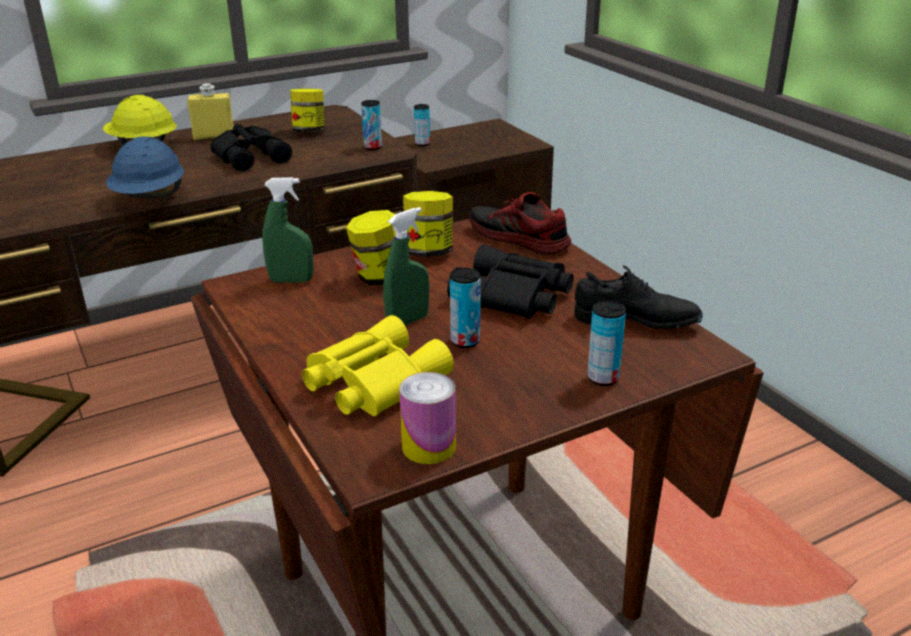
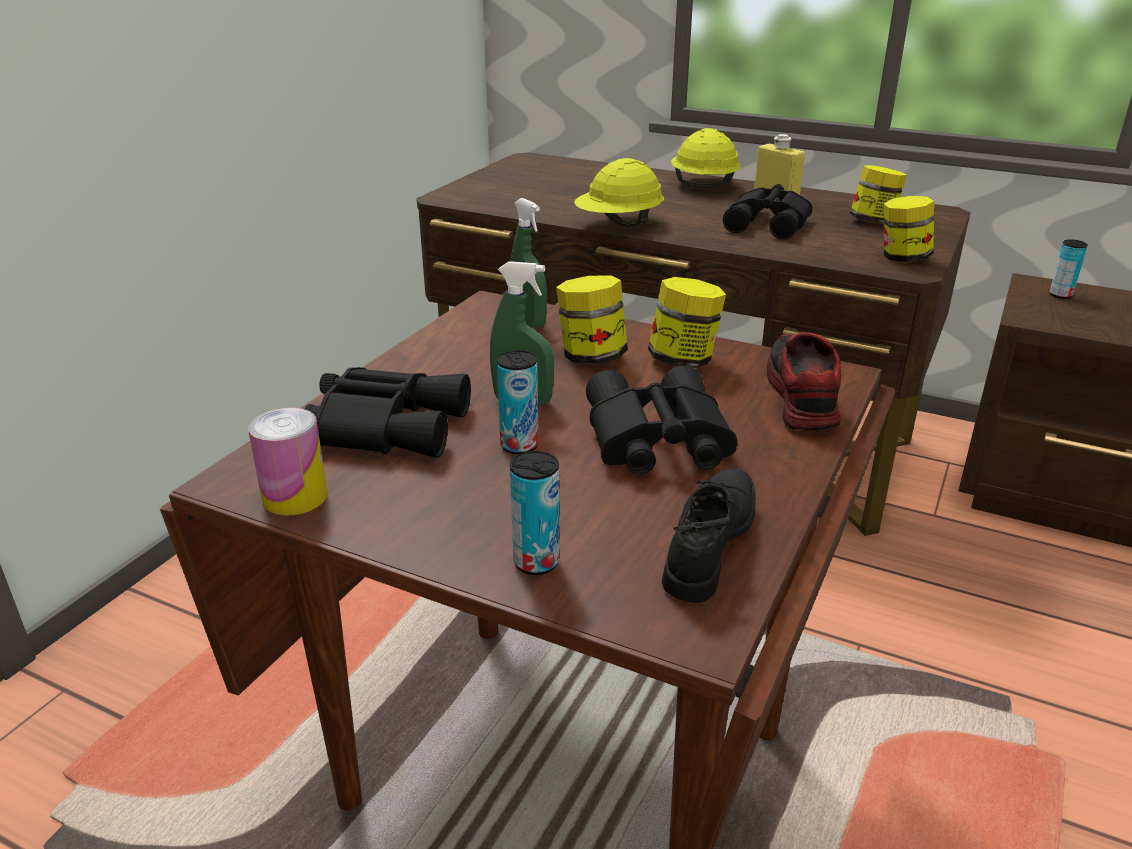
camera: 55 degrees right, 0 degrees up
blue hard hat [106,136,184,198] -> yellow hard hat [574,158,664,227]
yellow binoculars [302,315,454,416] -> black binoculars [304,367,471,458]
can [361,100,382,150] -> jar [883,196,934,262]
black shoe [575,265,703,329] -> black shoe turned 135 degrees counterclockwise [662,468,756,603]

